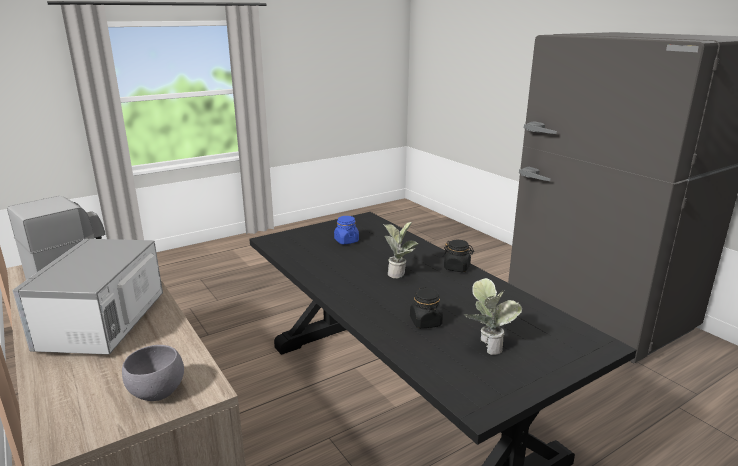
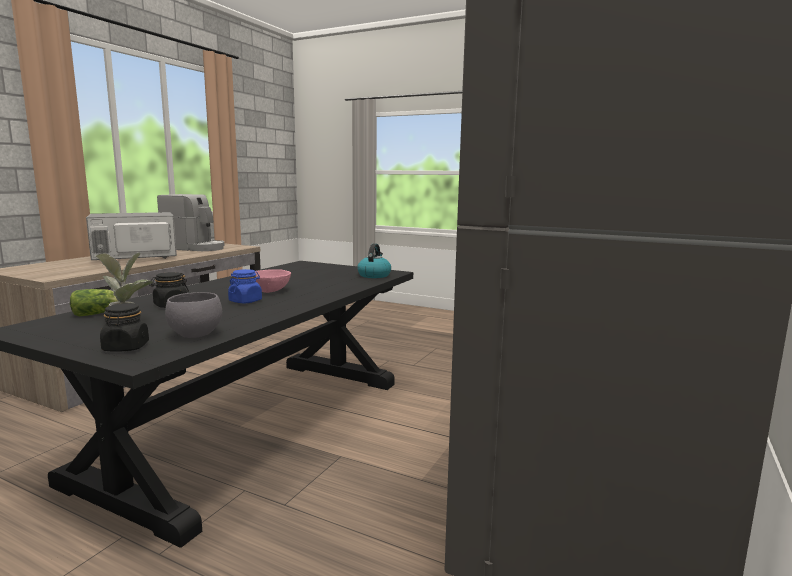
camera: 60 degrees right, 10 degrees down
grey bowl [122,345,184,401] -> grey bowl moved to [165,292,222,338]
blue jar [334,216,359,244] -> blue jar moved to [228,269,262,303]
potted plant [383,222,418,278] -> pink bowl [255,269,291,293]
black jar [443,240,474,272] -> black jar moved to [100,303,149,352]
none -> lettuce [70,289,118,316]
none -> kettle [357,244,391,278]

